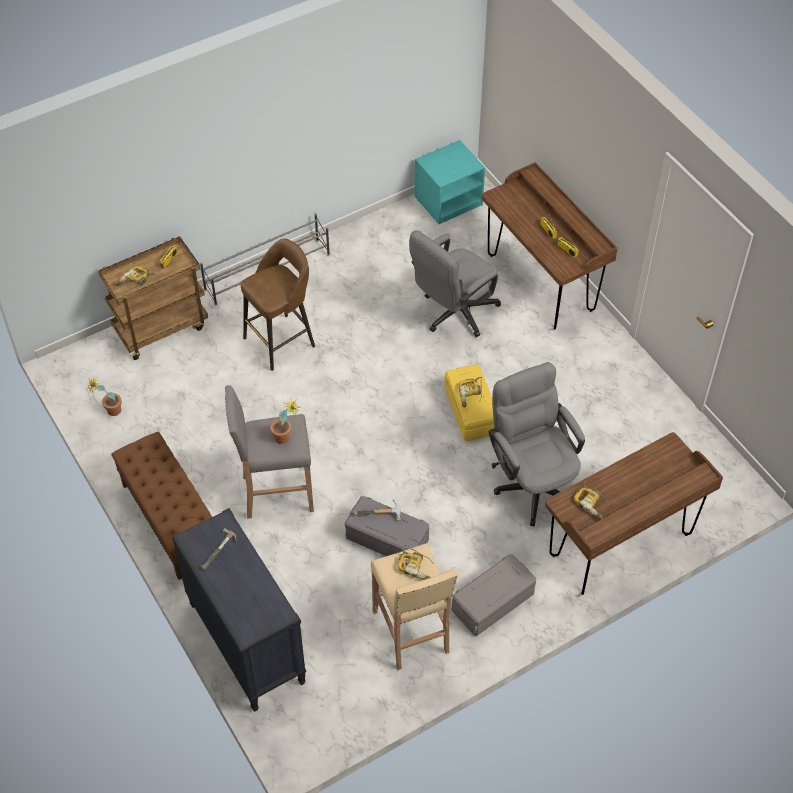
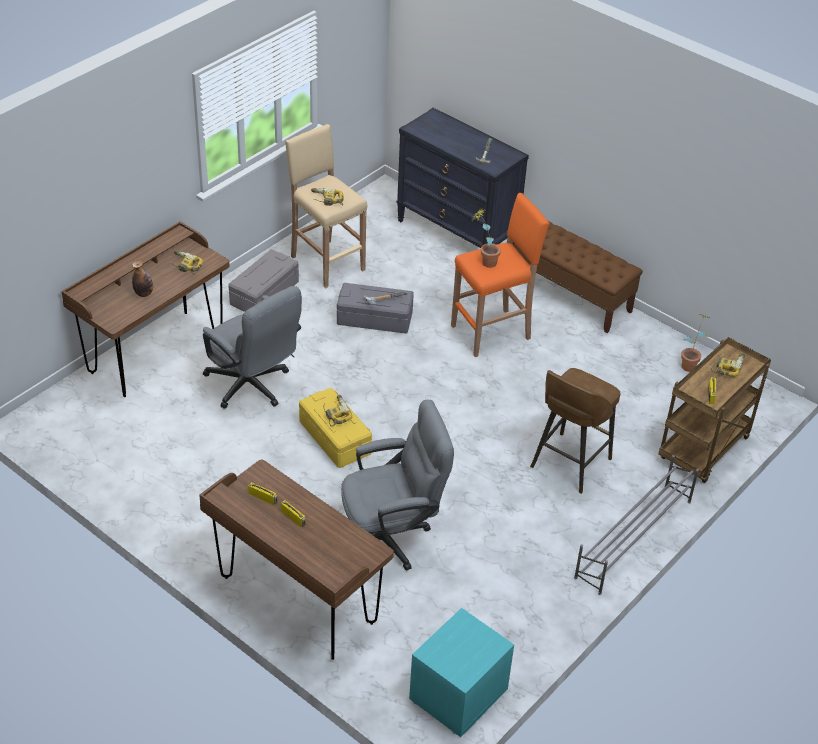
camera: 160 degrees right, 10 degrees down
grey stool [225,385,314,519] -> orange stool [451,193,550,357]
grey office chair [409,230,501,337] -> grey office chair turned 45 degrees clockwise [341,400,454,571]
none -> bottle [132,260,153,297]

